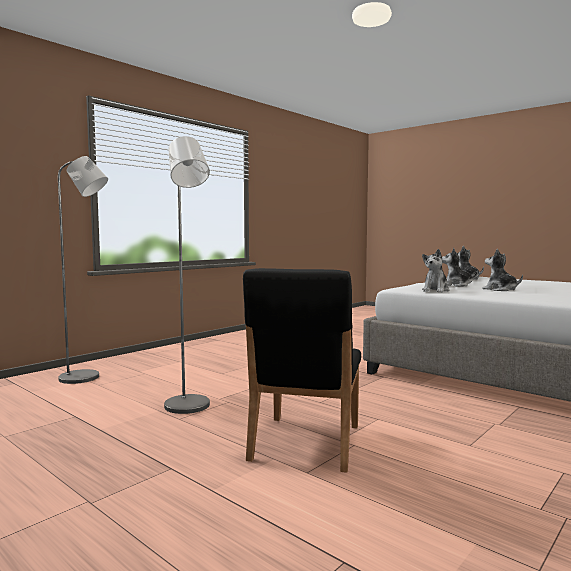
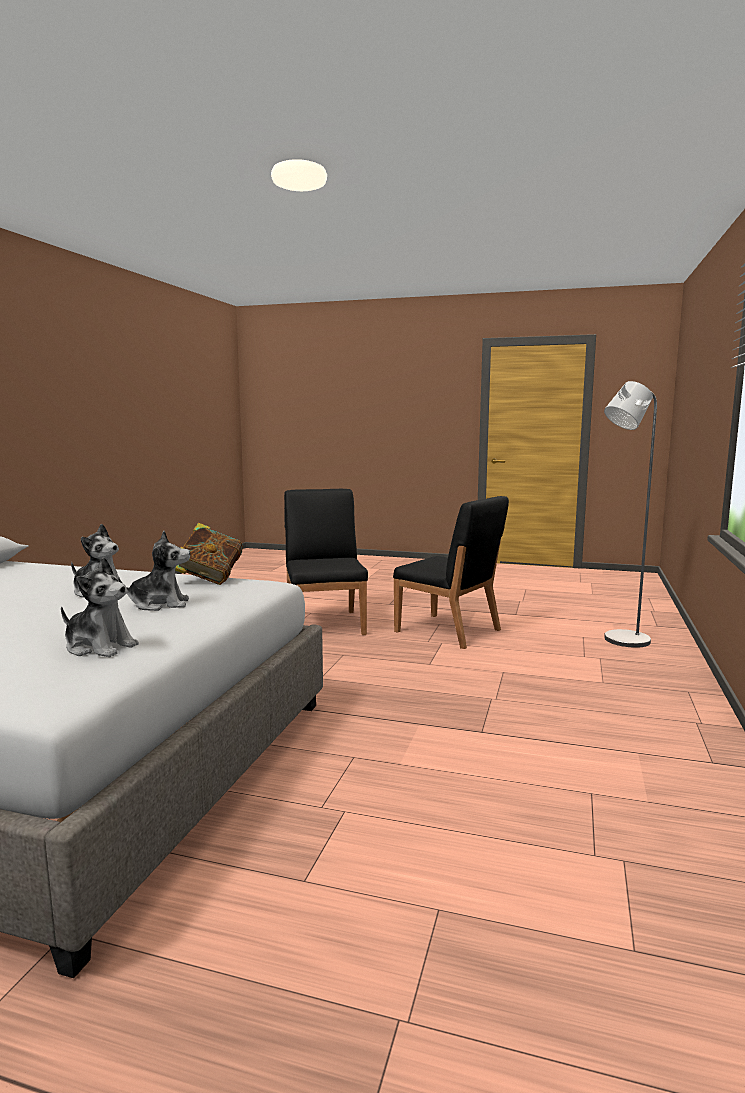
camera: 155 degrees right, 5 degrees up
grey floor lamp [164,136,210,414] -> black chair [393,496,509,649]
plush toy [422,249,449,292] -> book [175,523,243,585]

